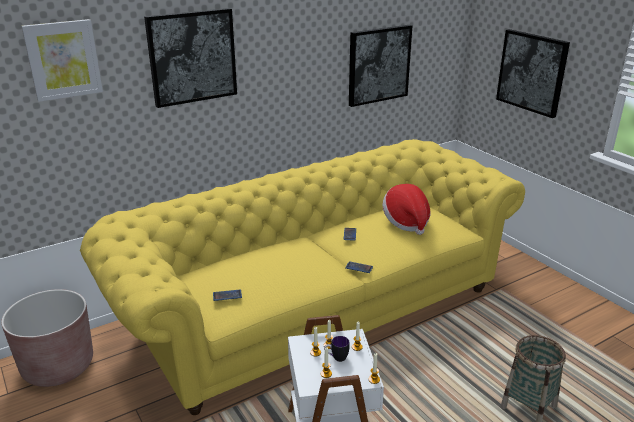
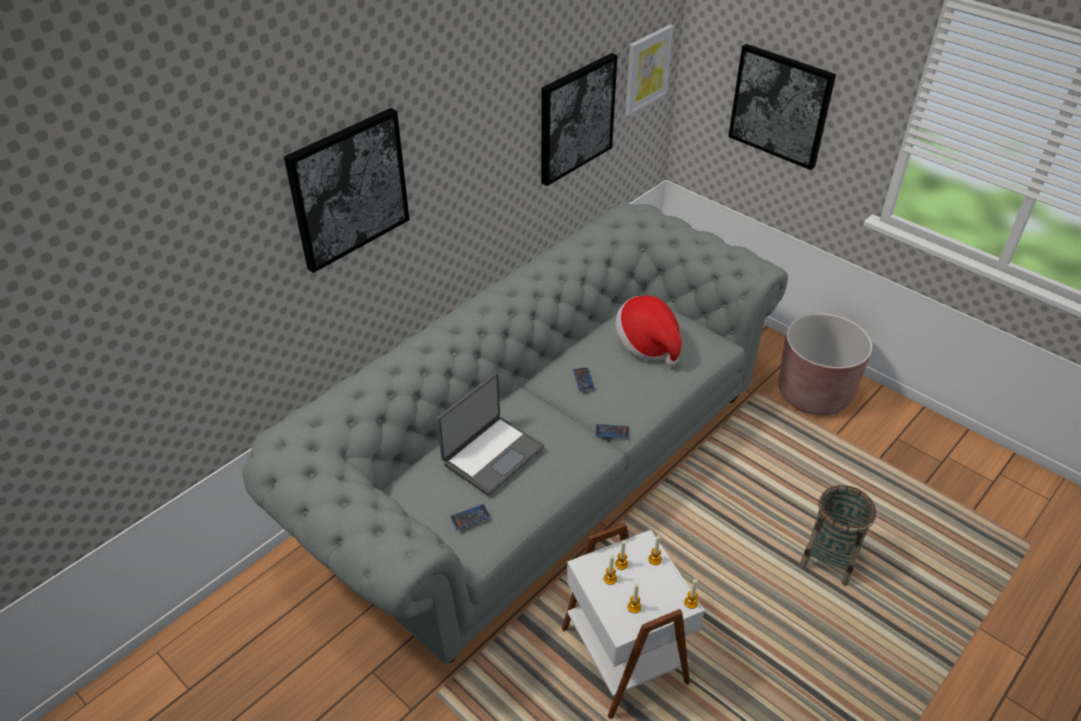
camera: 15 degrees left, 15 degrees up
brown planter [1,289,93,387] -> brown planter moved to [778,313,872,415]
picture [21,19,103,102] -> picture moved to [625,24,674,116]
yellow sofa [80,139,525,415] -> grey sofa [243,204,788,664]
mug [324,336,350,362] -> none
none -> laptop [437,373,544,495]

